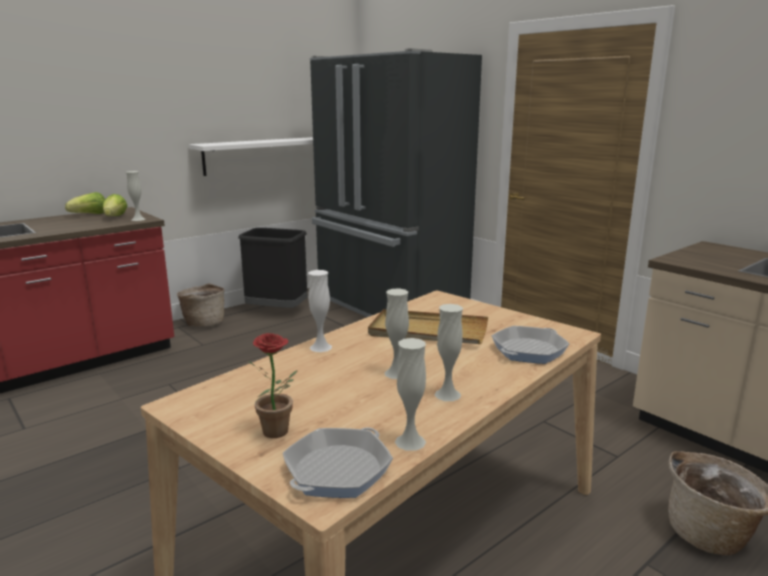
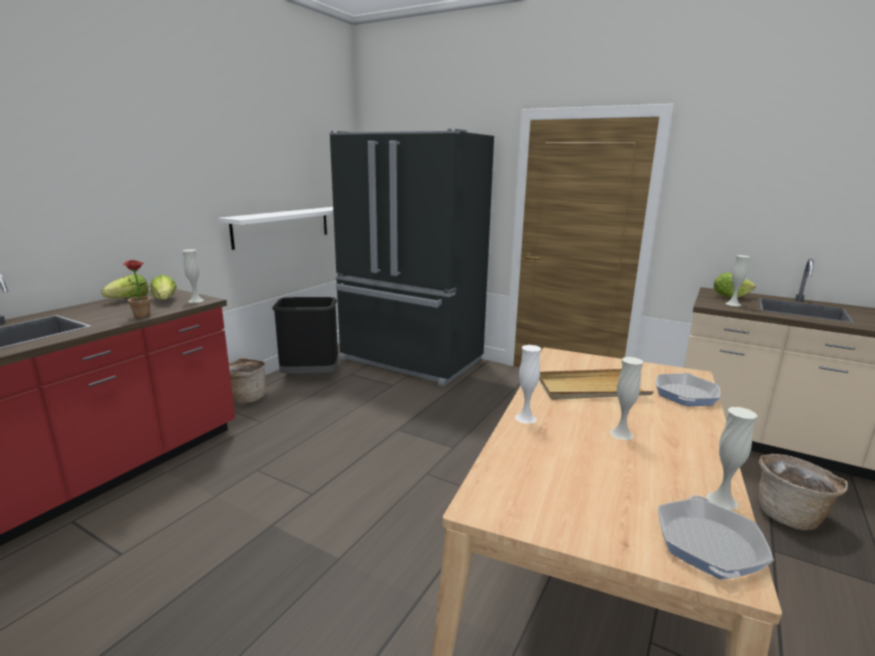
camera: 20 degrees left, 0 degrees up
potted plant [248,333,297,438] -> potted plant moved to [121,260,153,318]
white vase [434,304,463,401] -> white vase moved to [725,255,750,306]
none -> lettuce [714,272,756,298]

